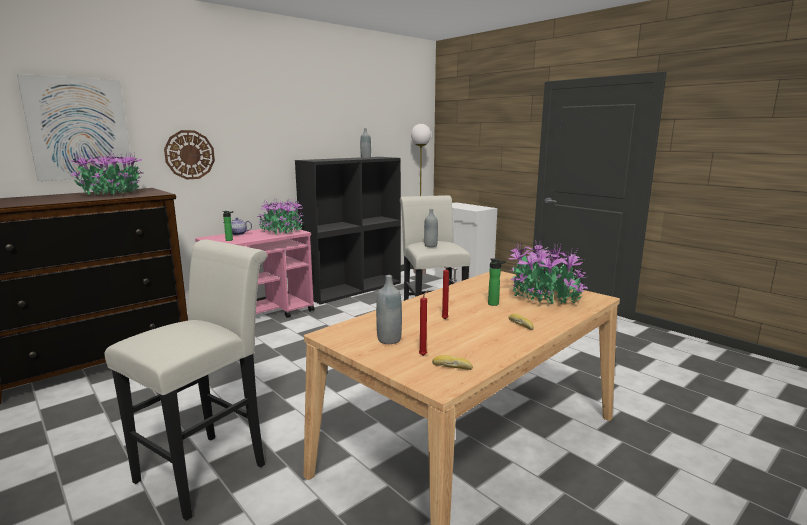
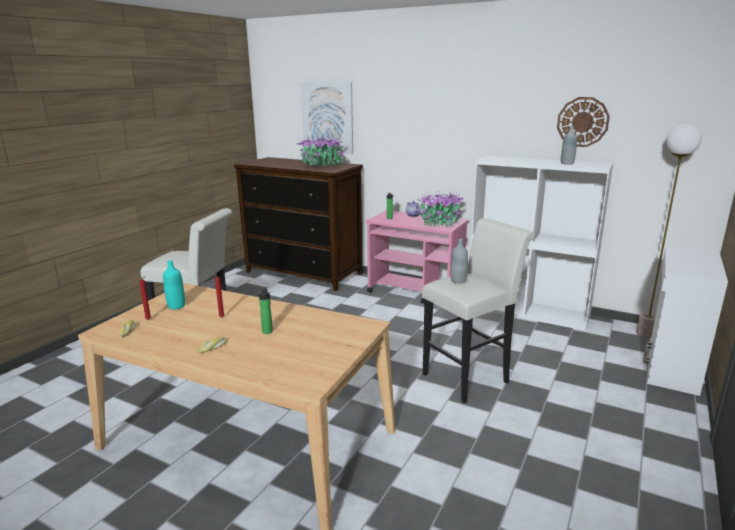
camera: 70 degrees right, 5 degrees up
wall clock [164,130,215,180] -> wall clock moved to [557,97,610,147]
black bookcase [295,157,401,304] -> white bookcase [470,156,613,331]
grey bottle [376,275,402,344] -> turquoise bottle [163,260,185,310]
potted plant [508,240,588,304] -> none

